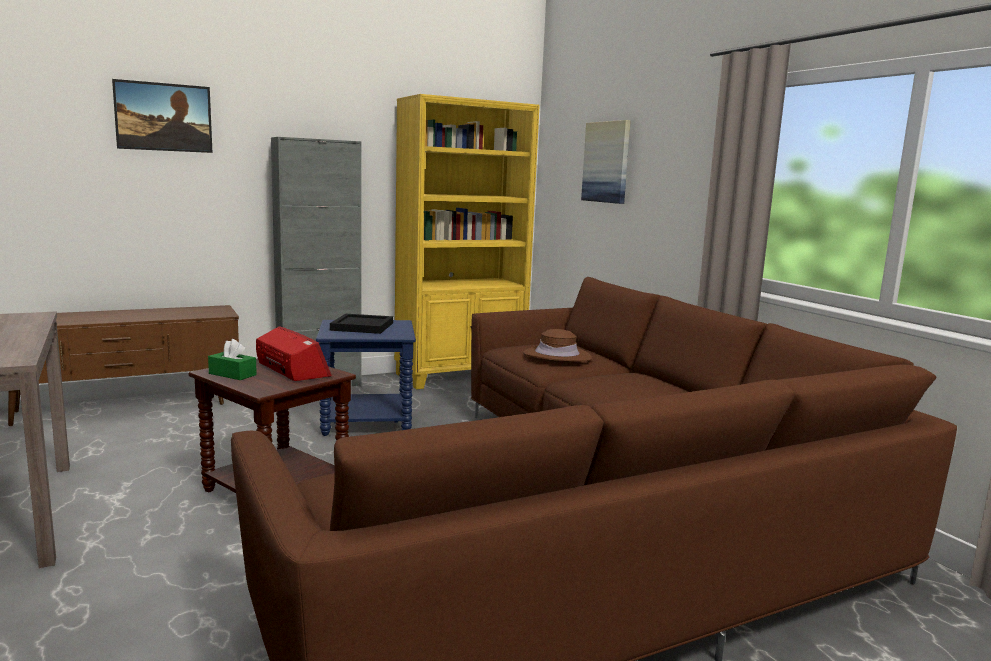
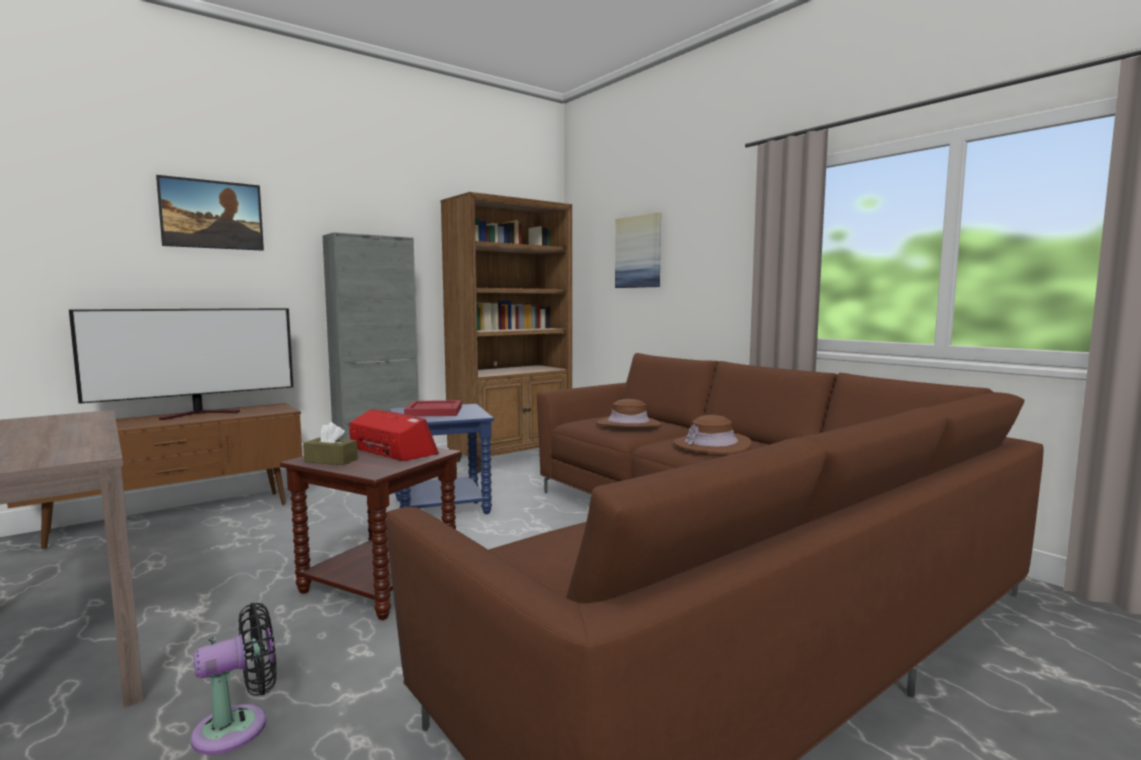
camera: 10 degrees left, 5 degrees down
green tissue box [208,339,257,380] -> brown tissue box [303,422,358,465]
black tray [330,314,393,334] -> red tray [404,400,462,417]
yellow bookcase [394,94,540,389] -> brown bookcase [440,192,572,473]
none -> television [69,308,293,420]
none -> black fan [191,603,277,755]
none -> brown hat [674,415,752,454]

